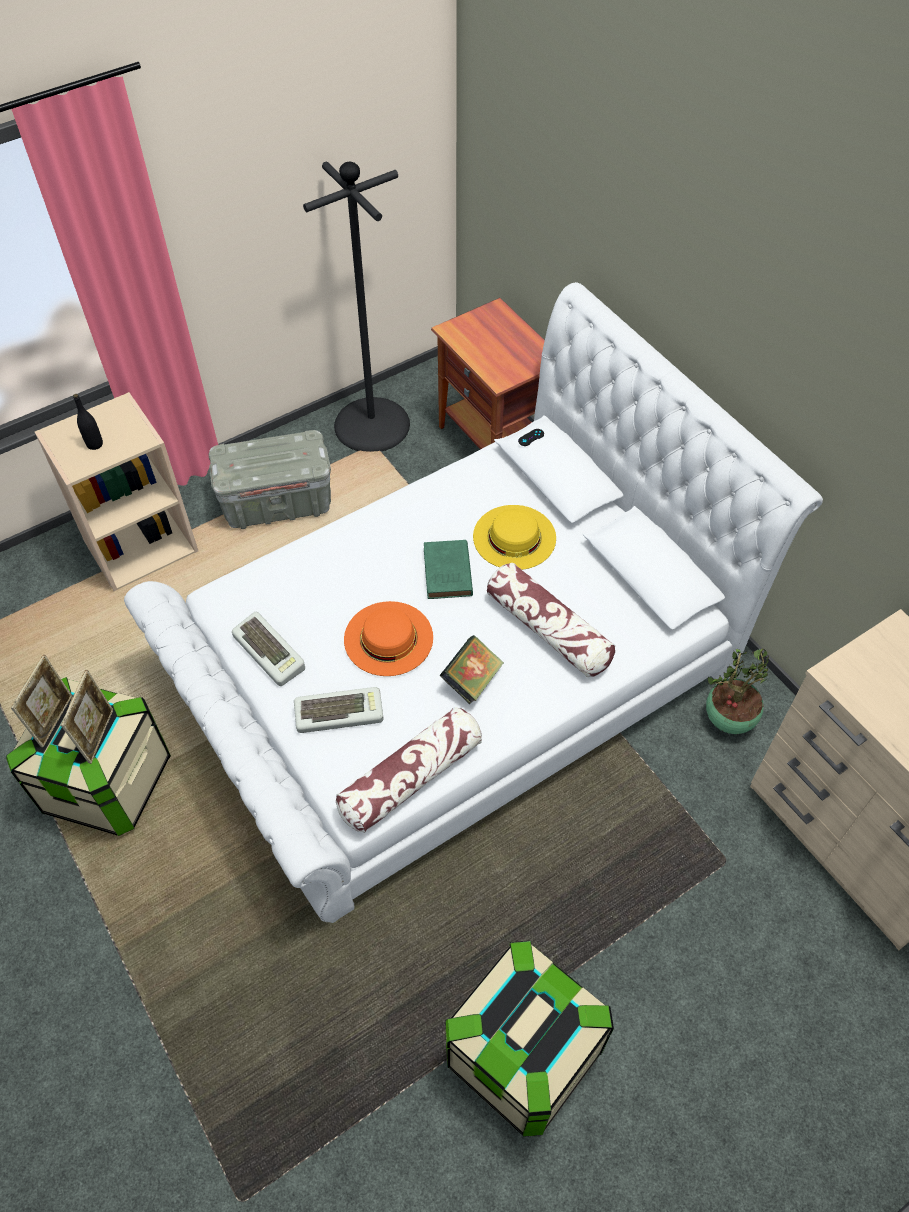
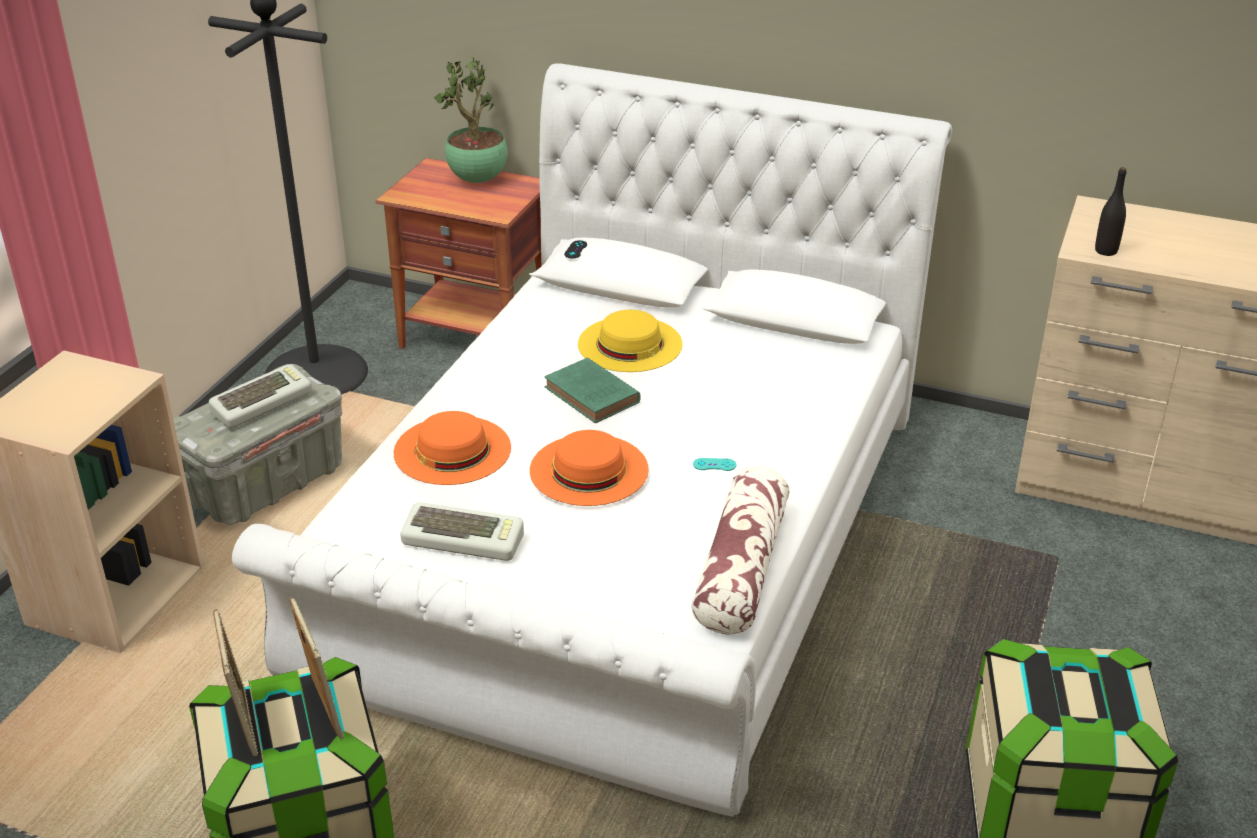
camera: 35 degrees left, 20 degrees down
black bottle [73,394,103,450] -> black bottle moved to [1095,167,1127,256]
keyboard [294,687,384,733] -> keyboard moved to [209,364,312,428]
book [440,635,504,704] -> turquoise game controller [693,458,736,471]
pillow [487,563,615,677] -> none
potted plant [706,648,769,734] -> potted plant moved to [434,57,508,183]
none -> orange hat [394,411,511,485]

